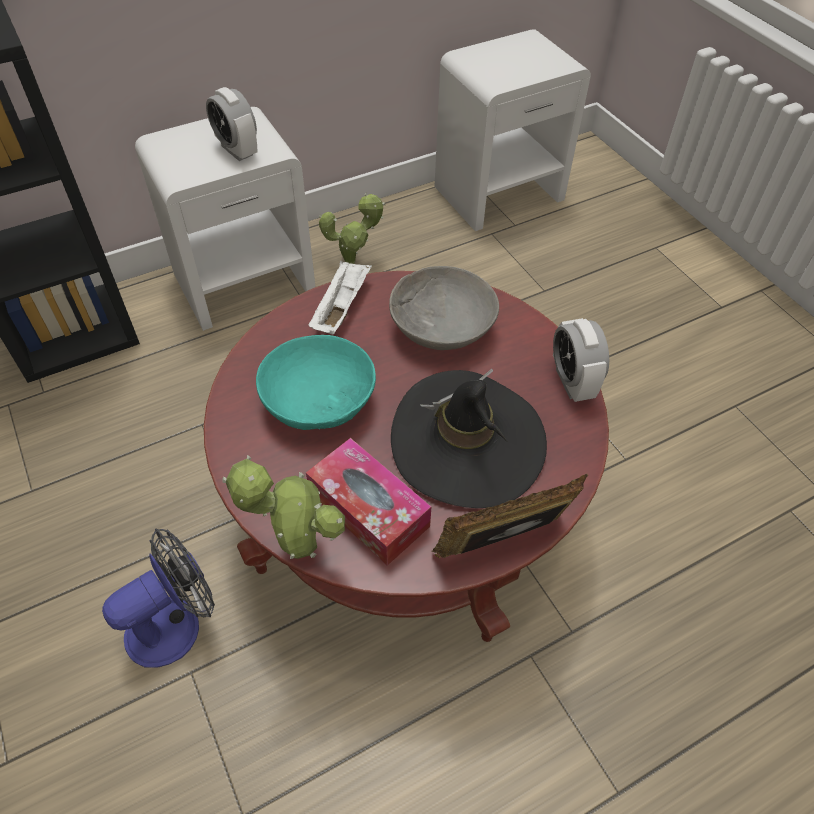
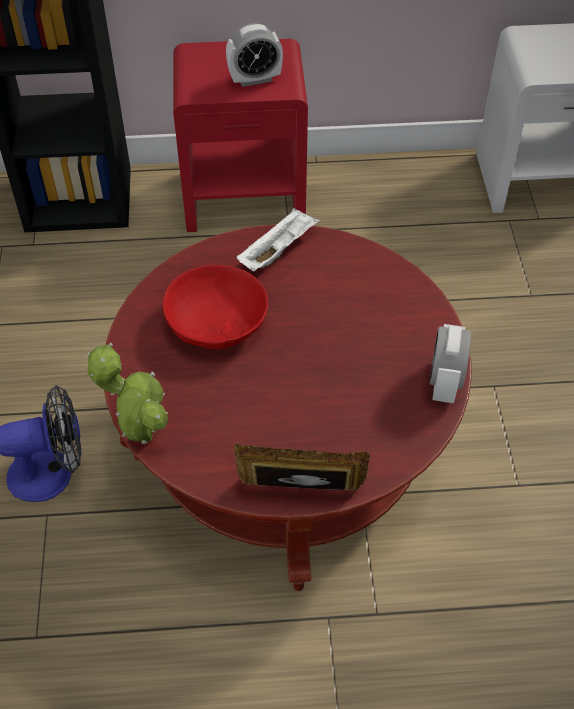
camera: 25 degrees right, 0 degrees up
white nightstand [135,107,316,331] -> red nightstand [173,39,308,232]
alarm clock [206,87,258,161] -> alarm clock turned 90 degrees counterclockwise [226,23,283,87]
turquoise bowl [256,335,376,430] -> red bowl [163,265,268,349]
tissue box [306,438,431,565] -> none
potted plant [319,193,385,264] -> none
grey bowl [389,266,499,350] -> none
black hat [391,369,547,508] -> none

